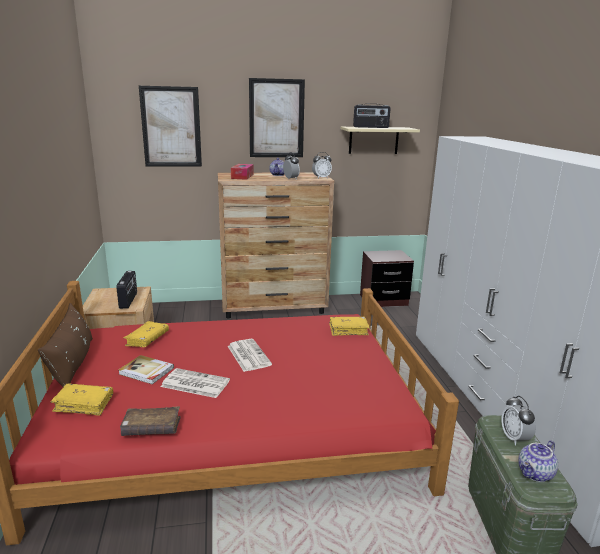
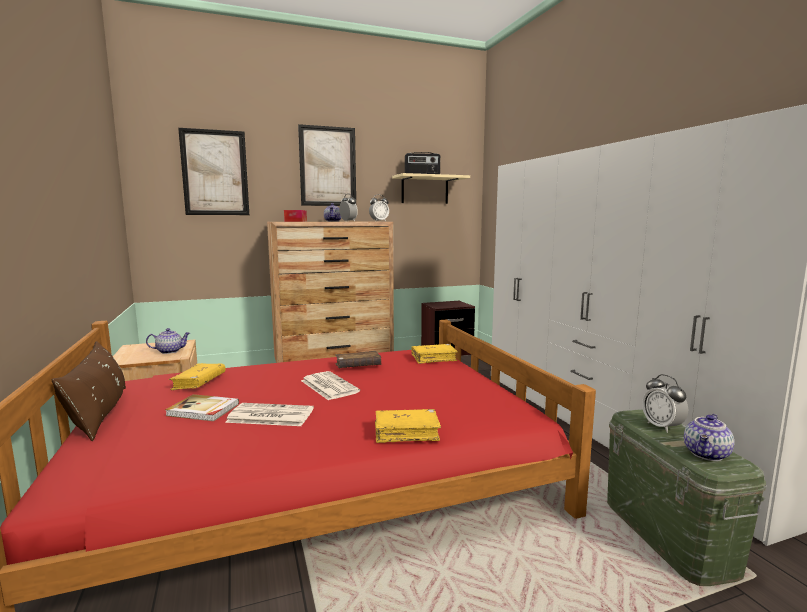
camera: 10 degrees left, 10 degrees down
yellow book [51,383,113,416] -> yellow book moved to [375,409,441,443]
radio [116,271,137,309] -> teapot [146,328,190,354]
brown book [120,406,181,436] -> brown book moved to [335,351,382,368]

